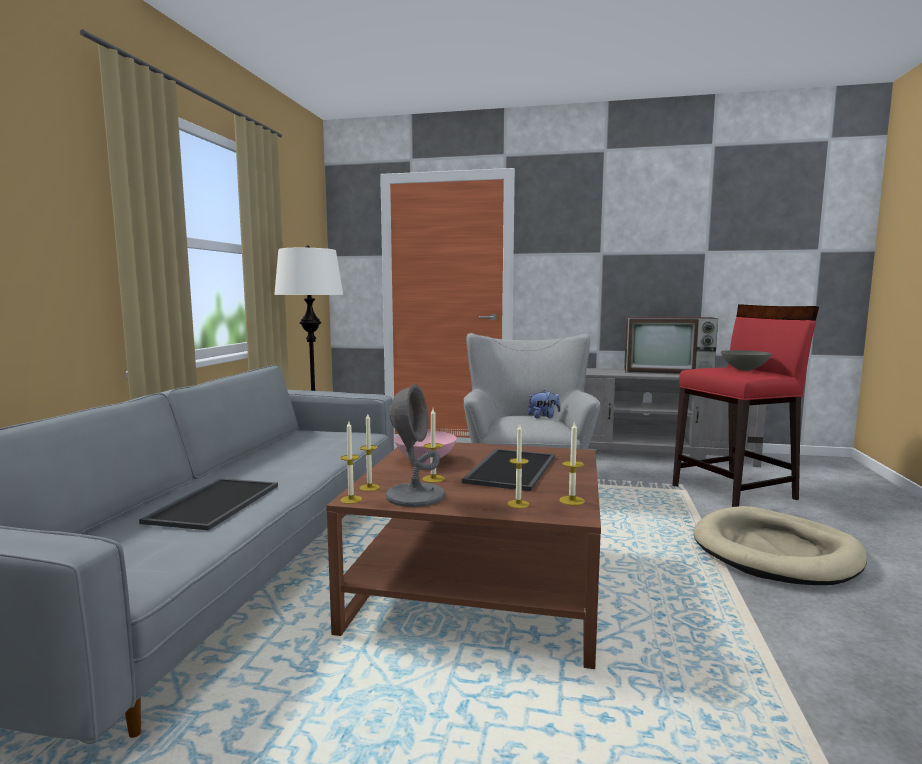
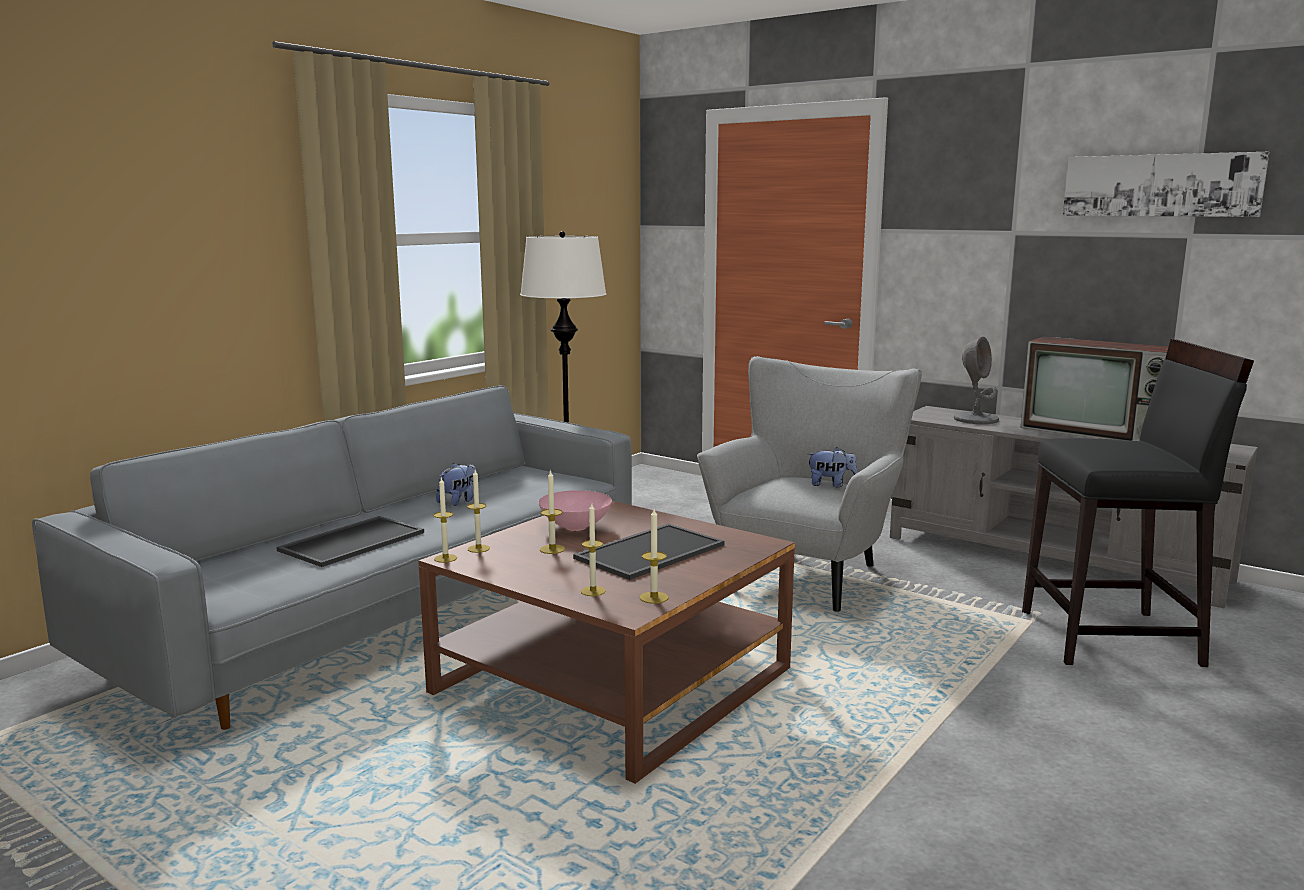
camera: 25 degrees right, 5 degrees up
grey table lamp [386,384,445,507] -> grey table lamp moved to [954,337,999,424]
red stool [672,304,819,507] -> black stool [1022,339,1254,667]
beige dog bed [694,506,867,585] -> none
grey bowl [721,350,772,371] -> none
none -> plush toy [436,463,477,506]
none -> picture [1063,152,1269,217]

